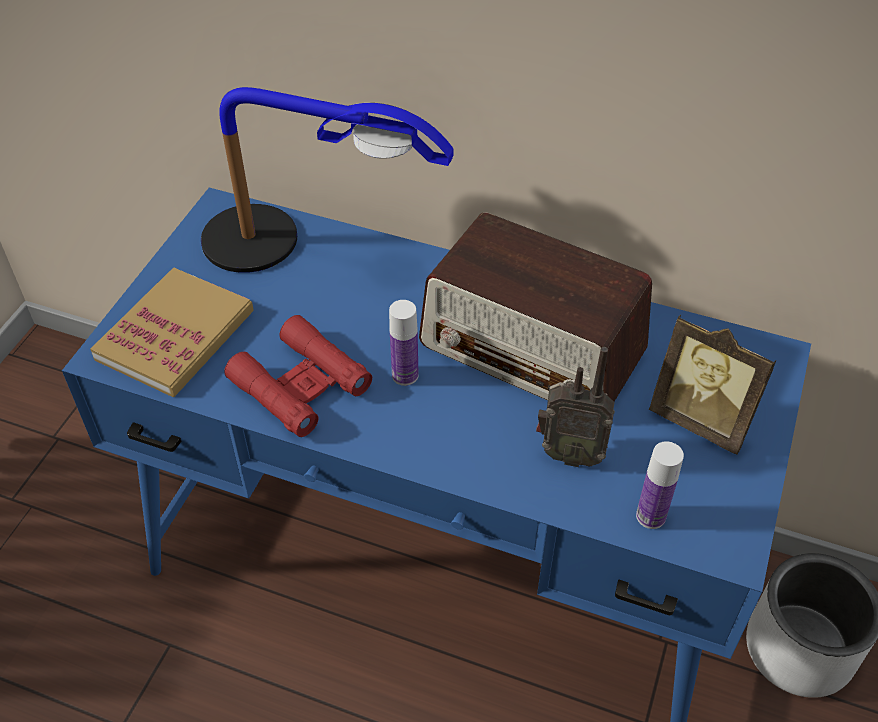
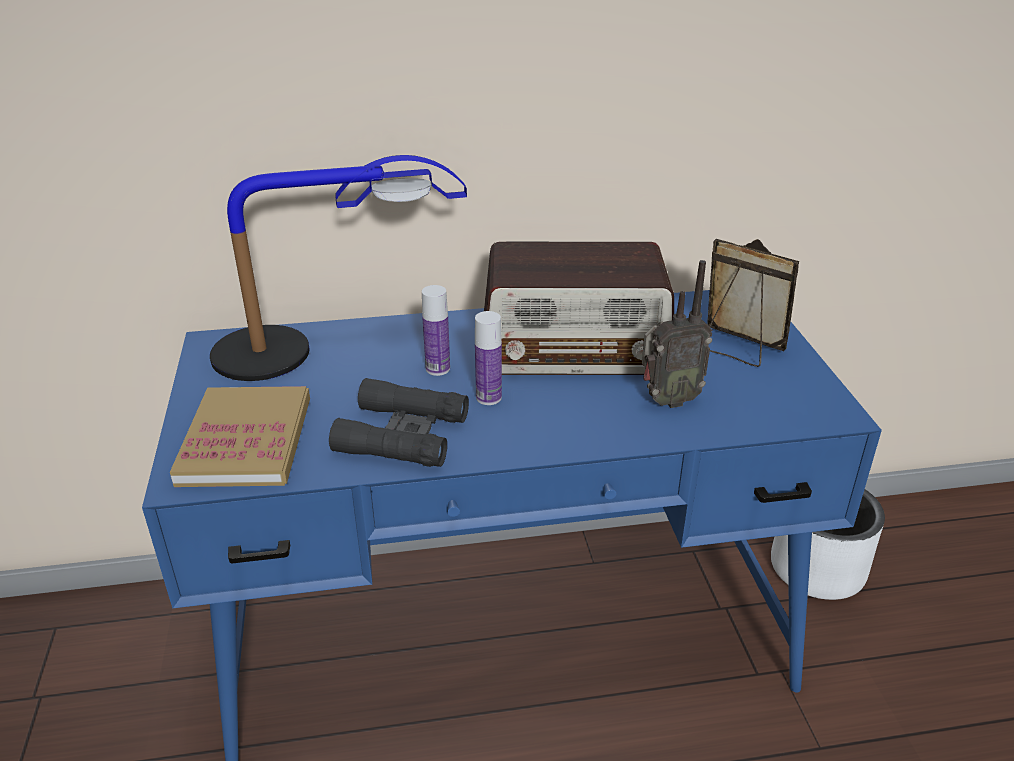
camera: 30 degrees left, 15 degrees down
red binoculars [224,315,372,437] -> black binoculars [329,378,469,467]
bottle [636,441,684,529] -> bottle moved to [422,285,450,376]
picture frame [649,315,776,455] -> picture frame turned 150 degrees counterclockwise [707,239,799,367]

